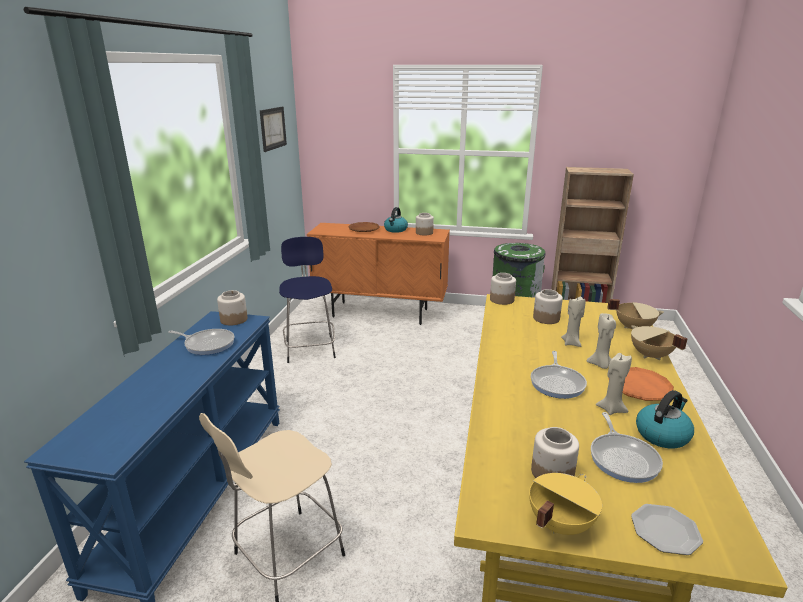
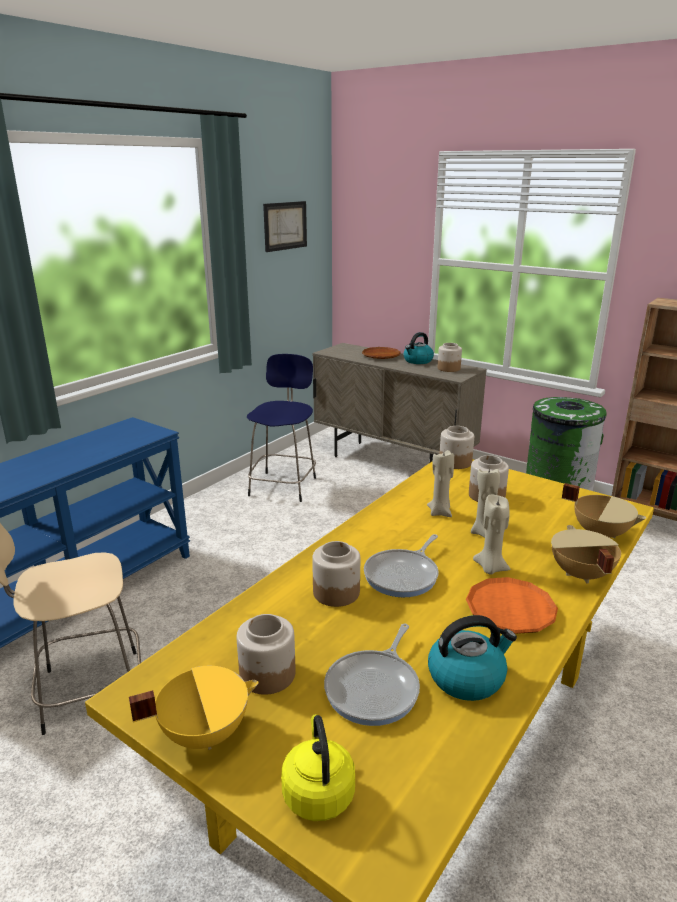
camera: 25 degrees right, 0 degrees up
frying pan [169,329,234,355] -> none
jar [217,290,248,325] -> jar moved to [312,541,360,607]
orange cabinet [307,223,450,325] -> beige cabinet [313,343,487,463]
beige candle [596,353,632,415] -> beige candle moved to [427,450,454,517]
plate [631,504,703,555] -> yellow kettle [281,714,355,821]

